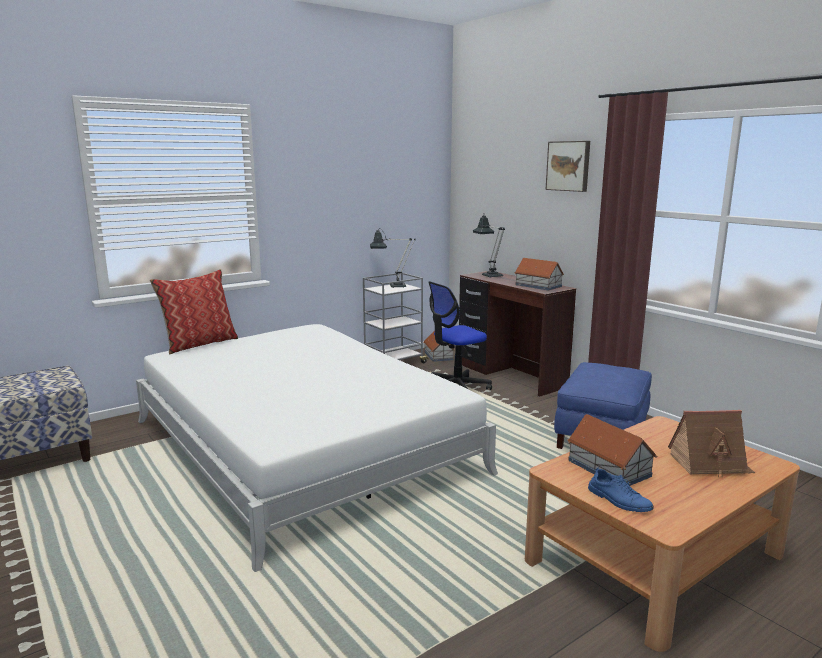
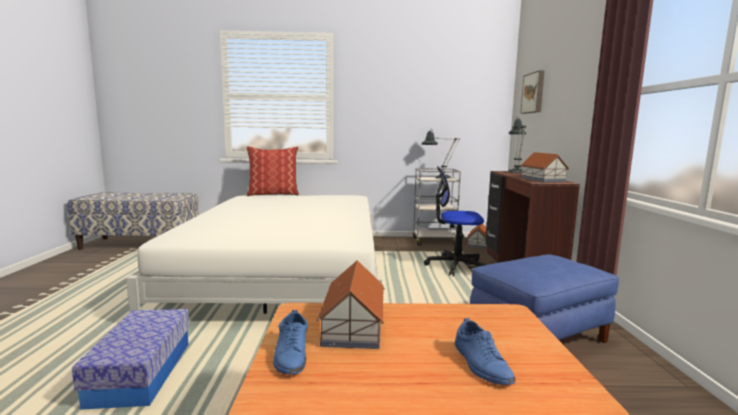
camera: 35 degrees right, 5 degrees down
picture [546,141,590,192] -> picture moved to [520,70,545,114]
toy house [668,410,755,477] -> blue shoe [455,318,515,385]
none -> storage box [72,309,189,410]

